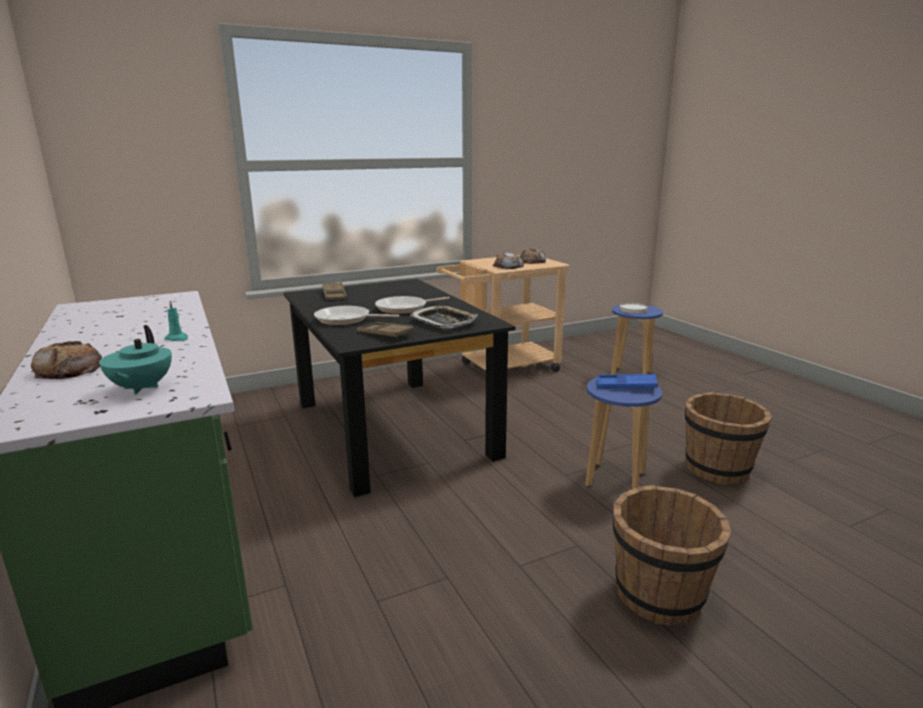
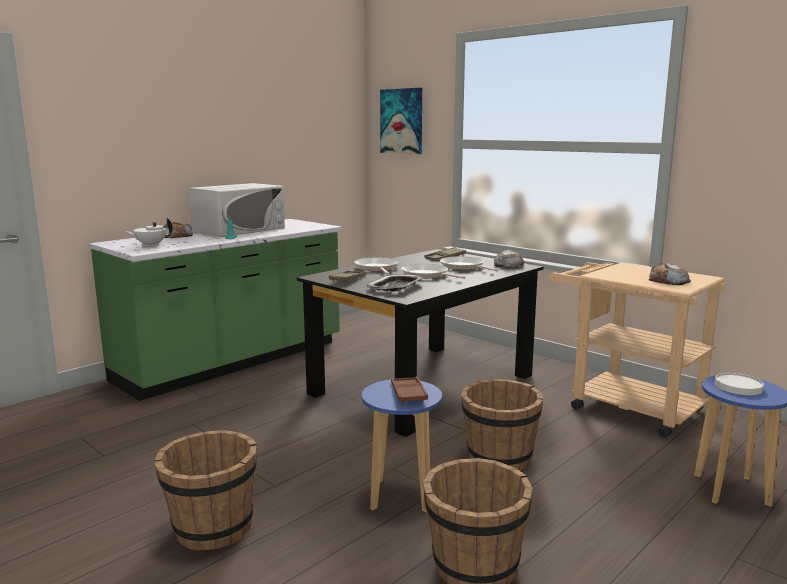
camera: 70 degrees right, 5 degrees down
turquoise teapot [99,325,172,395] -> white teapot [124,218,173,247]
bread [493,252,524,269] -> bread moved to [494,250,524,268]
blue tray [597,374,658,389] -> brown tray [391,377,428,403]
none -> white microwave [189,183,285,237]
none -> picture [380,88,422,154]
none -> frying pan [440,256,498,271]
none -> brown bucket [461,379,543,471]

